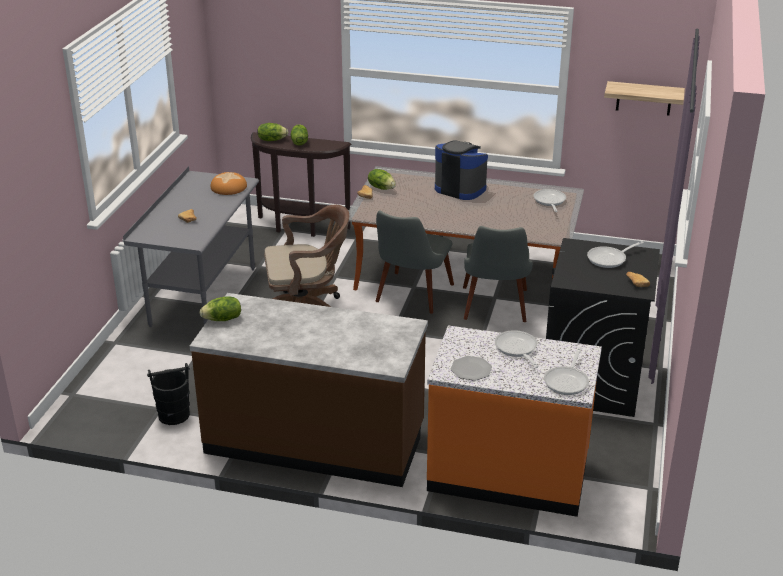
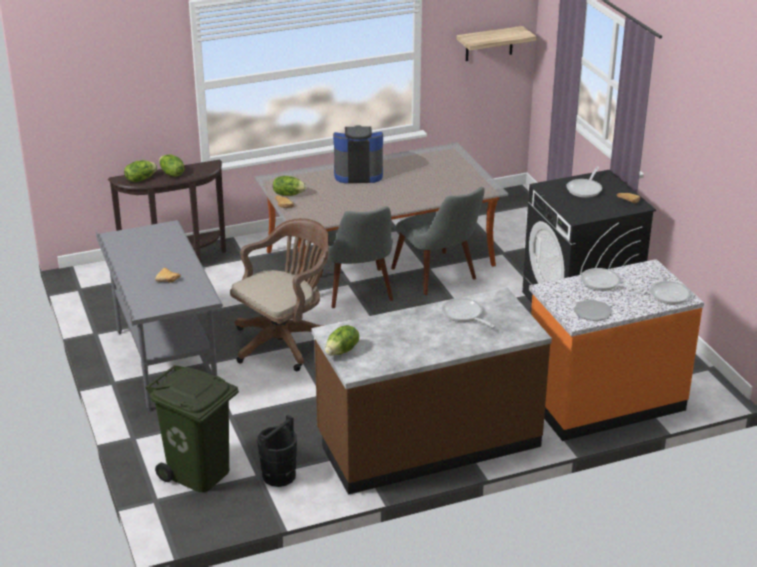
camera: 35 degrees left, 0 degrees up
bread [211,172,247,195] -> none
frying pan [533,189,566,212] -> frying pan moved to [442,298,495,328]
none -> green trash can [145,365,239,492]

